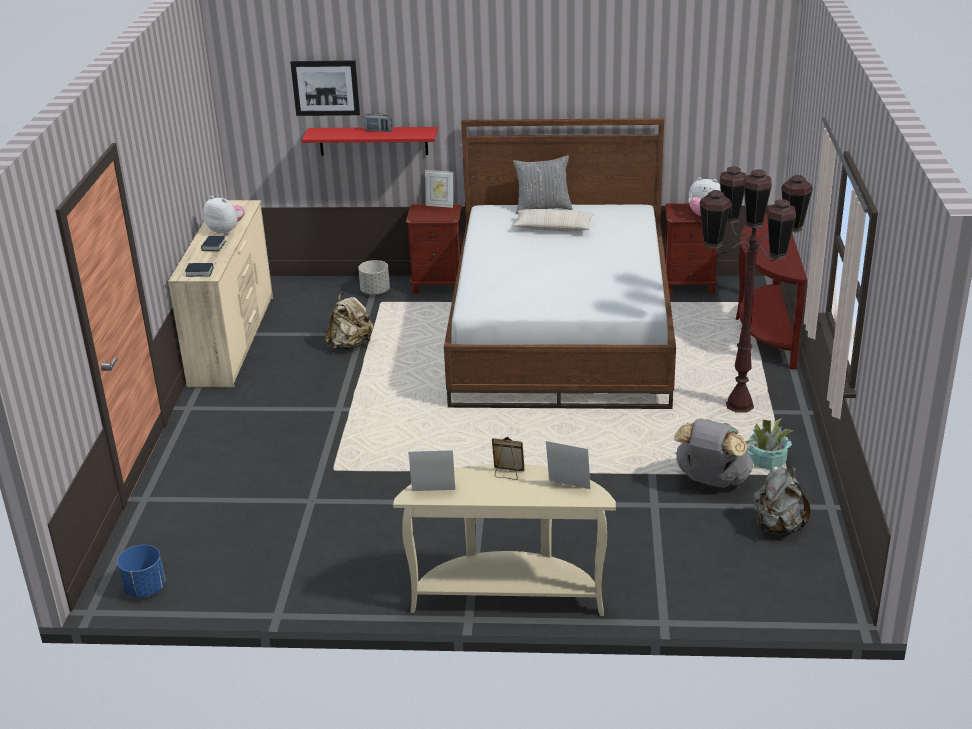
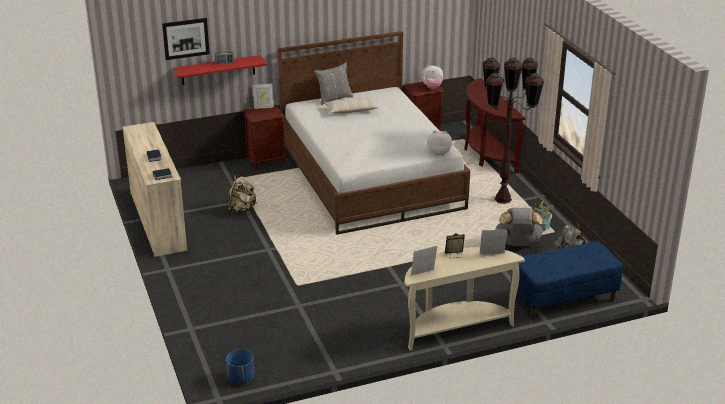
camera: 25 degrees left, 0 degrees up
plush toy [203,196,245,235] -> plush toy moved to [427,131,452,156]
grey planter [358,260,390,295] -> none
none -> blue bench [511,241,623,320]

